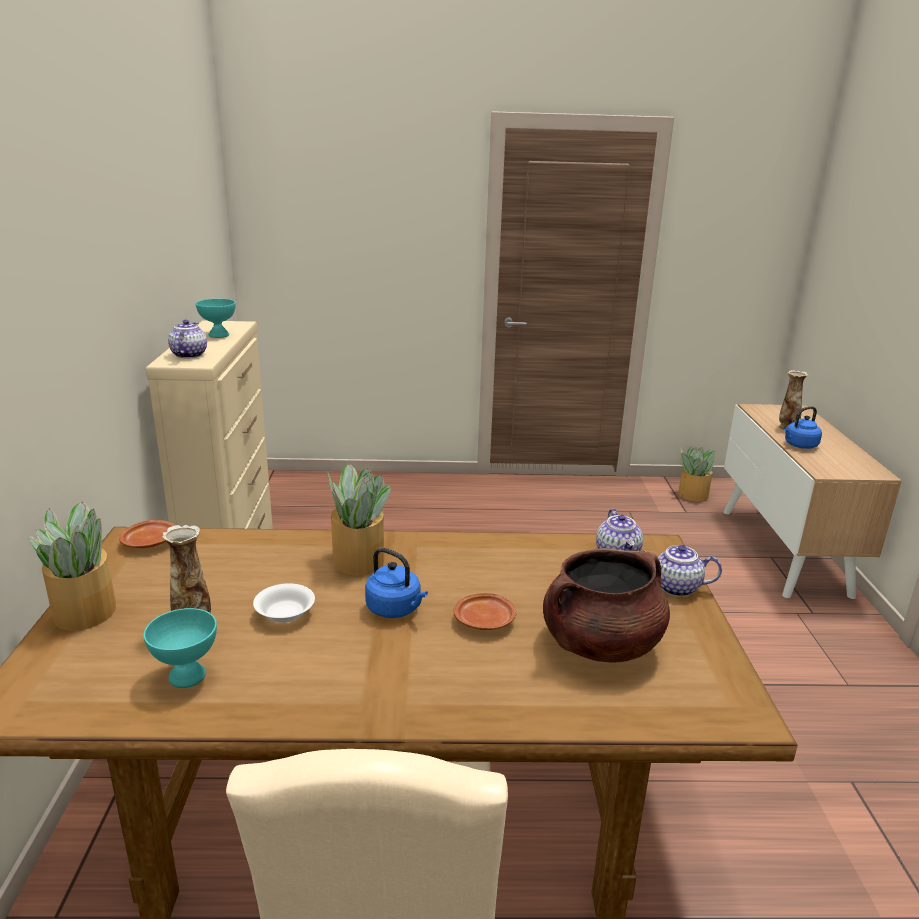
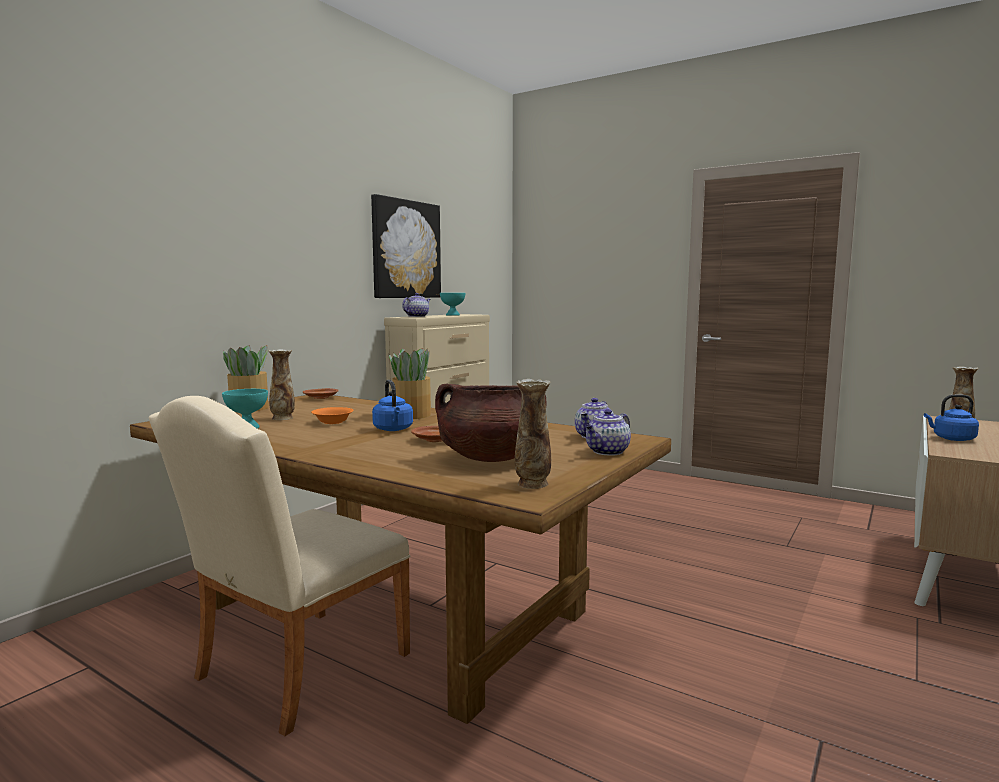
camera: 35 degrees right, 15 degrees down
white bowl [253,583,315,623] -> orange bowl [311,407,354,424]
teapot [658,545,722,597] -> teapot turned 90 degrees counterclockwise [585,409,631,456]
potted plant [678,446,716,501] -> none
none -> picture [371,194,441,298]
none -> vase [515,379,551,489]

